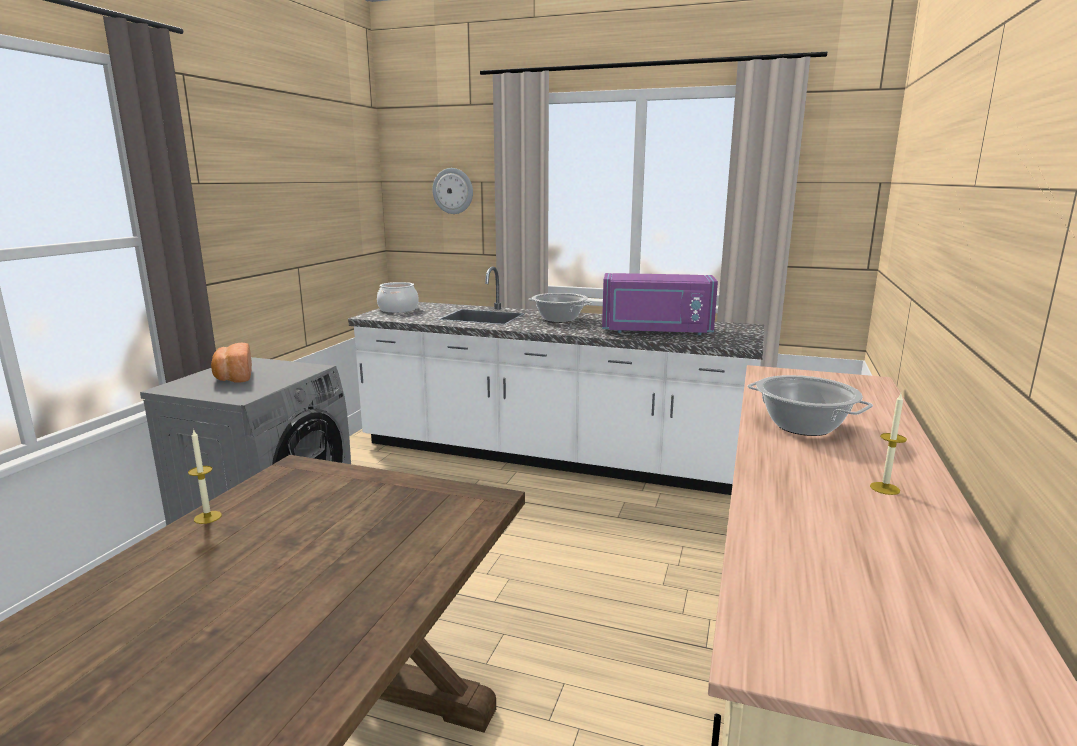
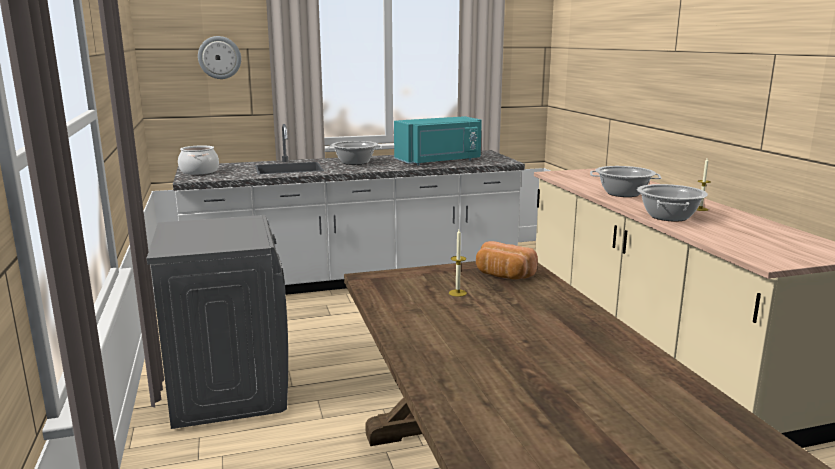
camera: 35 degrees left, 0 degrees up
candle [188,429,222,524] -> candle moved to [449,230,467,297]
bread [211,343,252,383] -> bread moved to [476,241,538,279]
purple microwave [602,273,718,335] -> turquoise microwave [394,116,482,165]
none -> cooking pot [637,184,708,221]

